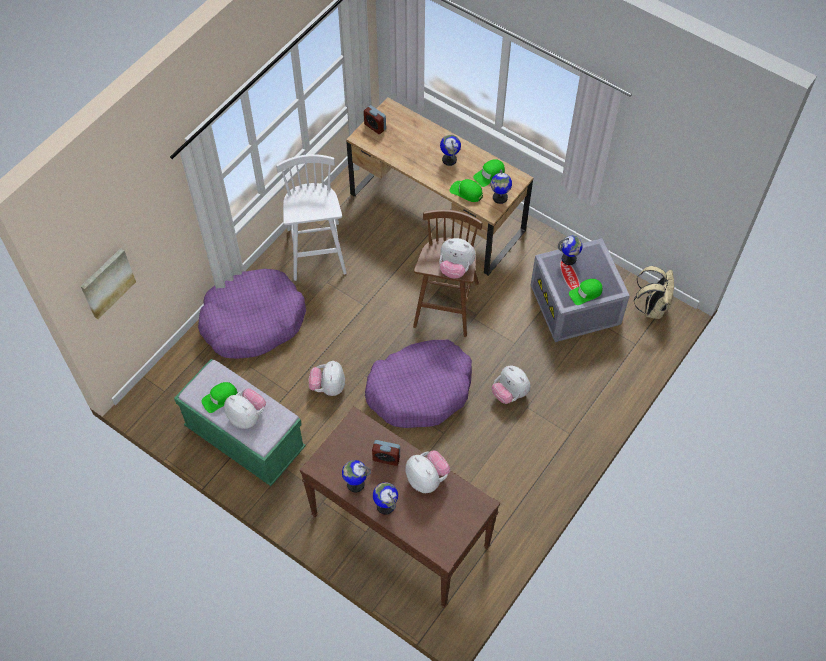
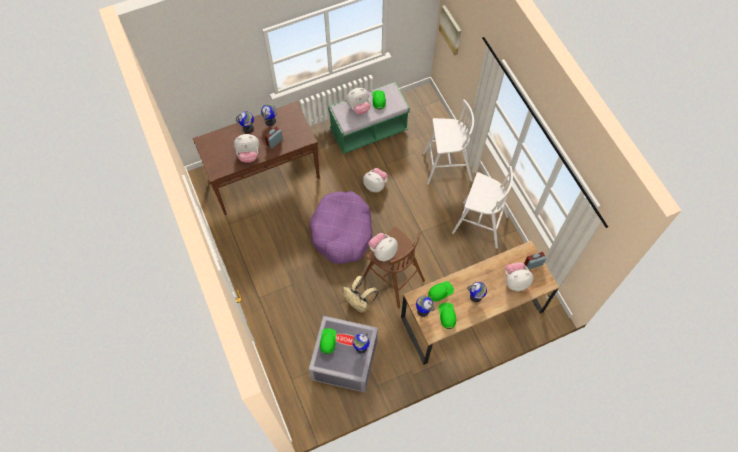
camera: 120 degrees right, 5 degrees up
purple dog bed [198,269,306,359] -> white stool [423,99,474,185]
plush toy [492,366,531,404] -> plush toy moved to [505,262,533,291]
beige backpack [634,266,674,319] -> beige backpack moved to [342,276,378,313]

